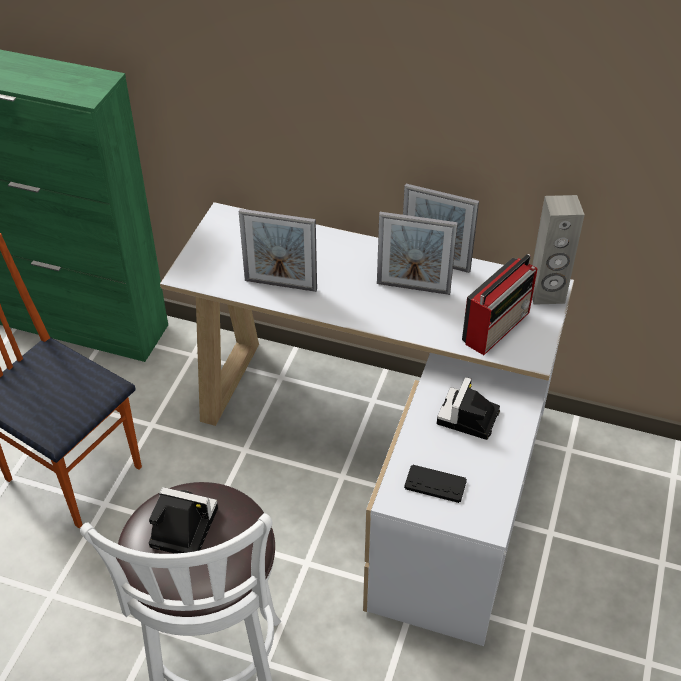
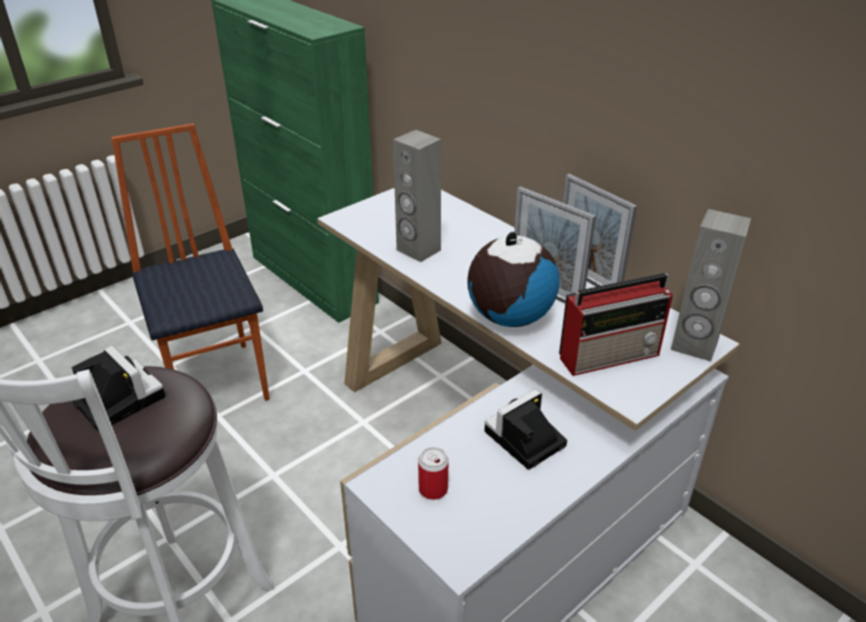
camera: 30 degrees right, 10 degrees down
picture frame [239,209,317,292] -> grey speaker [393,130,441,262]
black game controller [404,465,467,503] -> can [418,447,448,500]
none -> globe [467,232,560,327]

